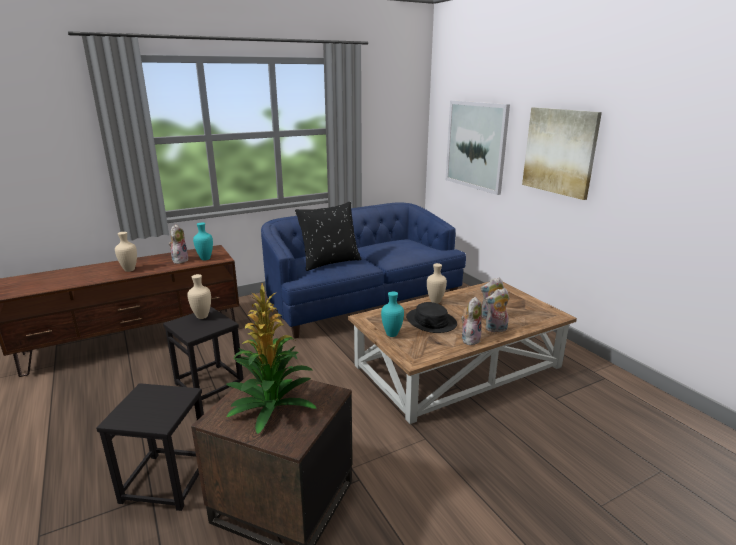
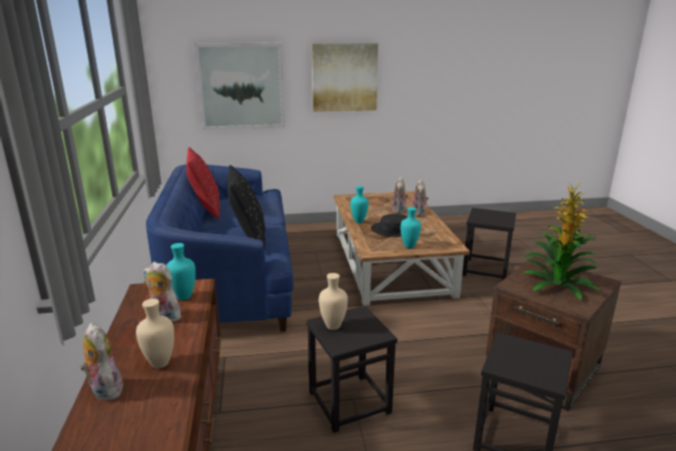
camera: 70 degrees left, 0 degrees up
beige vase [427,263,447,303] -> turquoise vase [350,186,368,223]
plush toy [461,296,482,345] -> plush toy moved to [80,323,124,401]
none -> red pillow [186,147,220,219]
none -> black stool [462,208,516,280]

